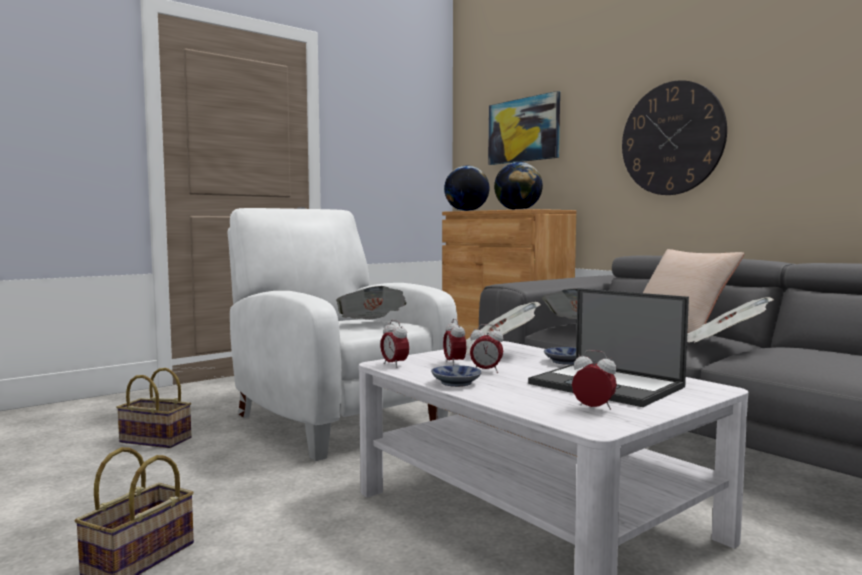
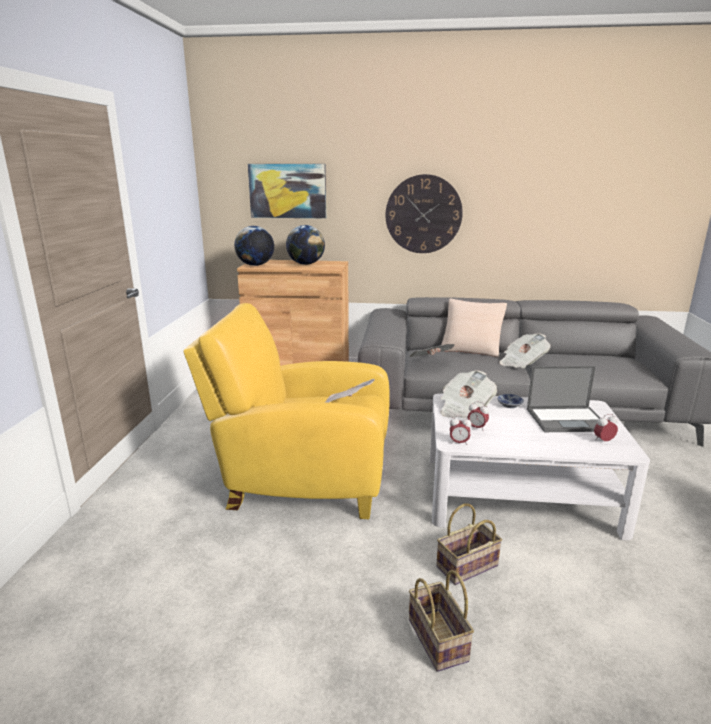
camera: 45 degrees left, 15 degrees up
basket [116,368,191,448] -> basket moved to [436,503,502,585]
white armchair [228,208,457,461] -> yellow armchair [184,303,390,519]
bowl [431,365,482,387] -> none
alarm clock [470,324,503,373] -> none

